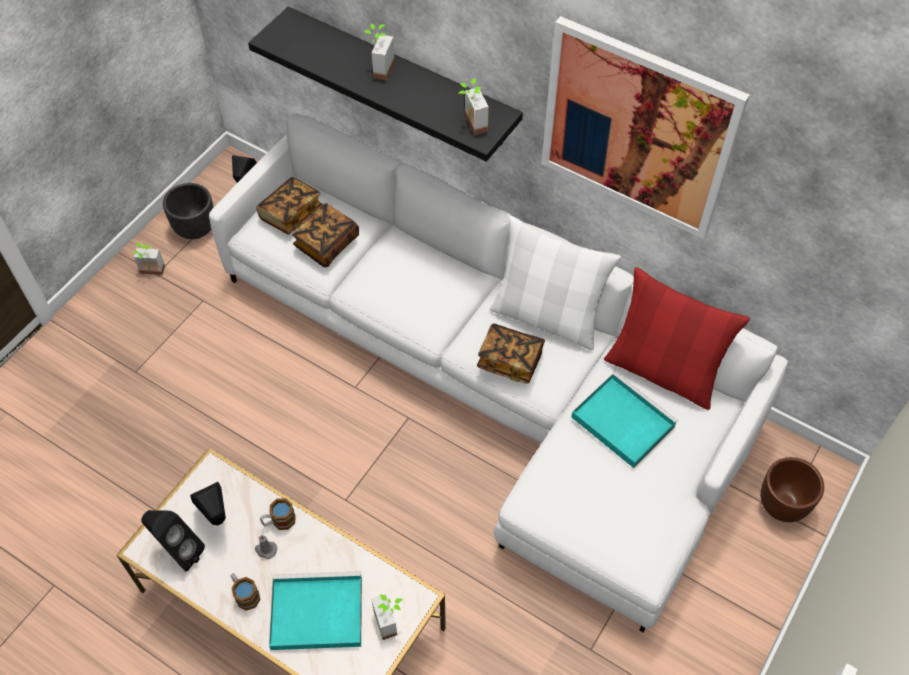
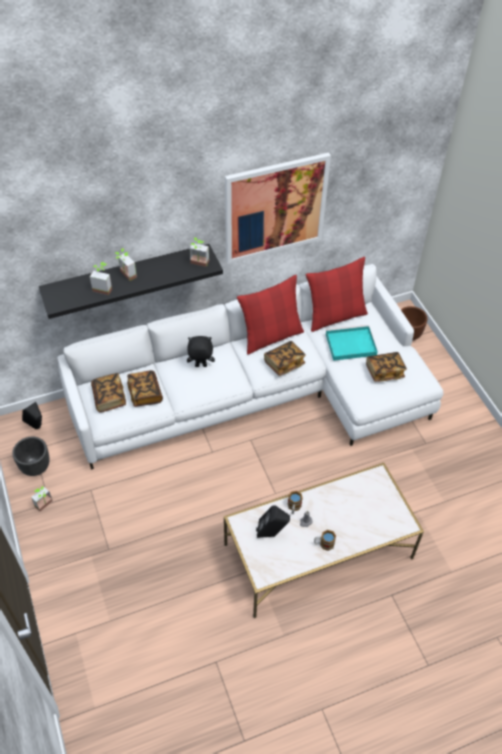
camera: 55 degrees left, 5 degrees down
black speaker [141,510,205,572] -> none
turquoise tray [269,571,362,650] -> none
potted plant [371,594,403,640] -> potted plant moved to [90,262,112,295]
white pillow [490,216,621,350] -> red pillow [237,275,304,355]
none -> black plush toy [187,336,215,367]
none -> book [366,352,407,382]

